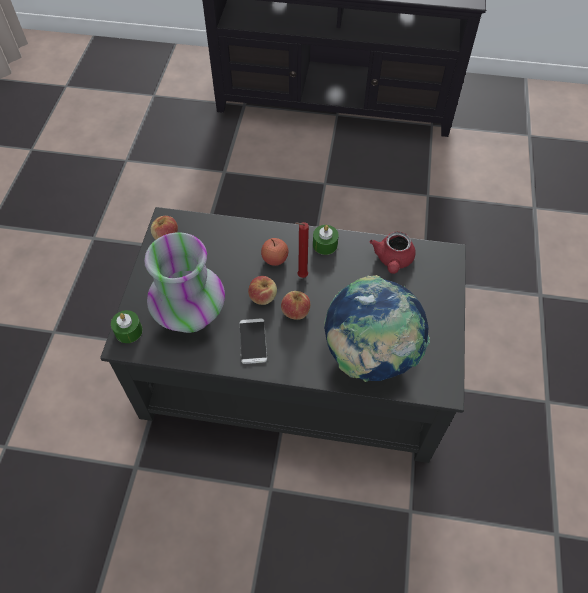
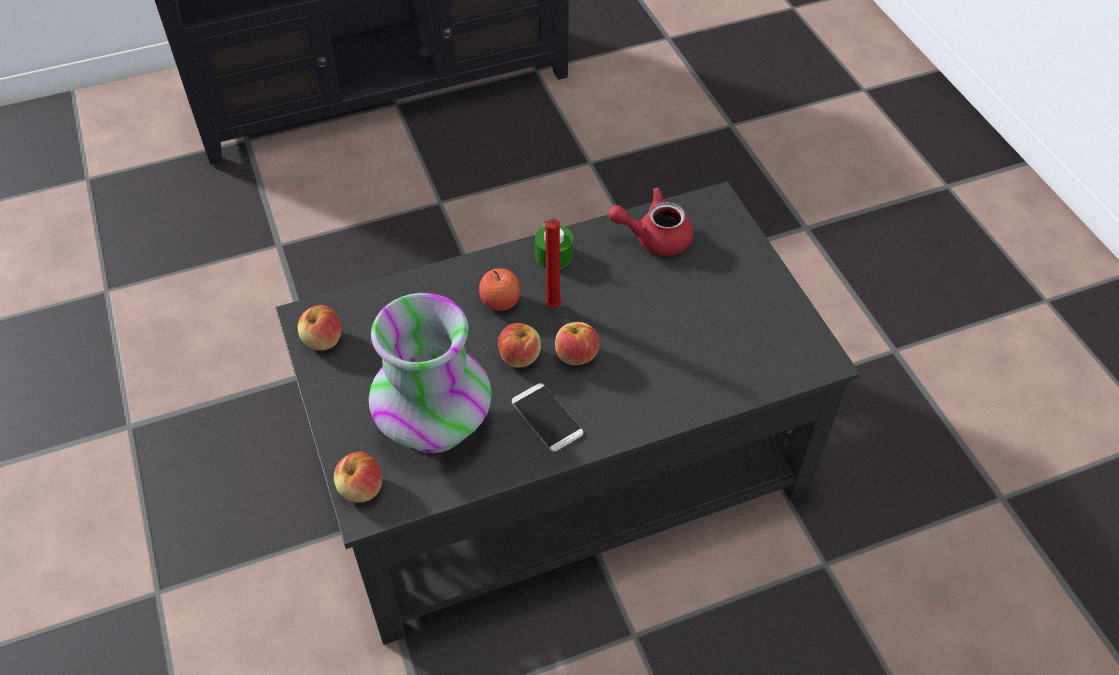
camera: 30 degrees left, 5 degrees down
green candle [111,310,143,343] -> apple [334,452,382,503]
globe [324,275,430,382] -> none
red teapot [370,232,416,274] -> red teapot turned 105 degrees clockwise [608,188,693,256]

